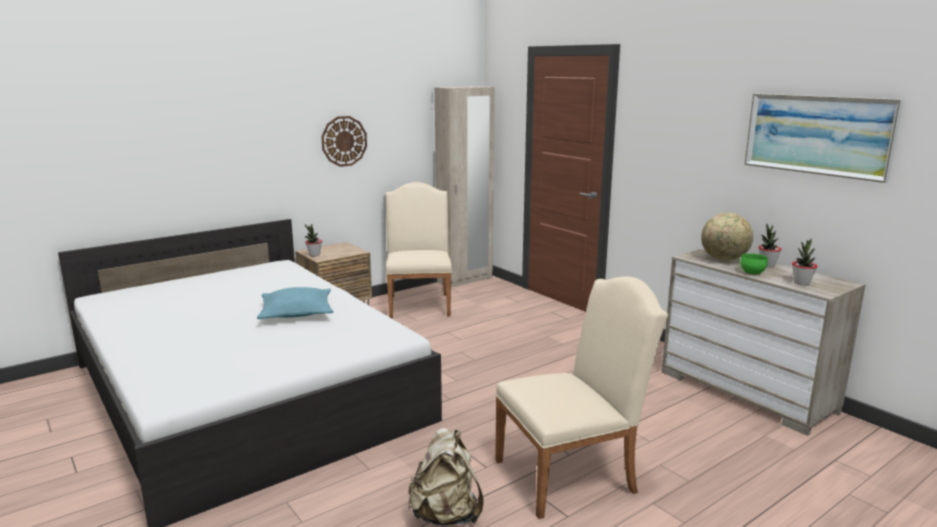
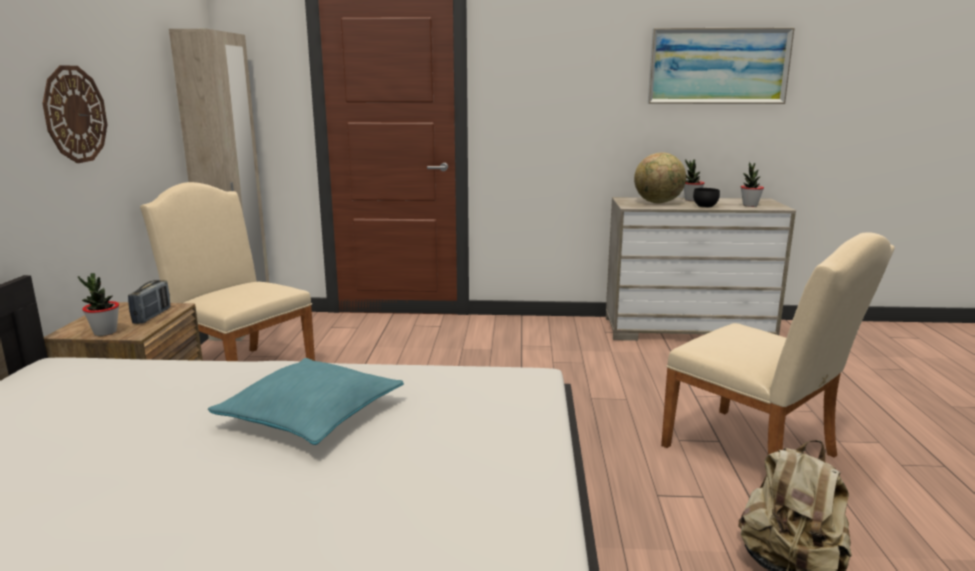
camera: 50 degrees left, 0 degrees up
beige chair [495,276,668,519] -> beige chair turned 120 degrees clockwise [661,232,895,458]
green bowl [740,253,768,275] -> black bowl [693,188,720,208]
none -> radio [128,280,171,324]

